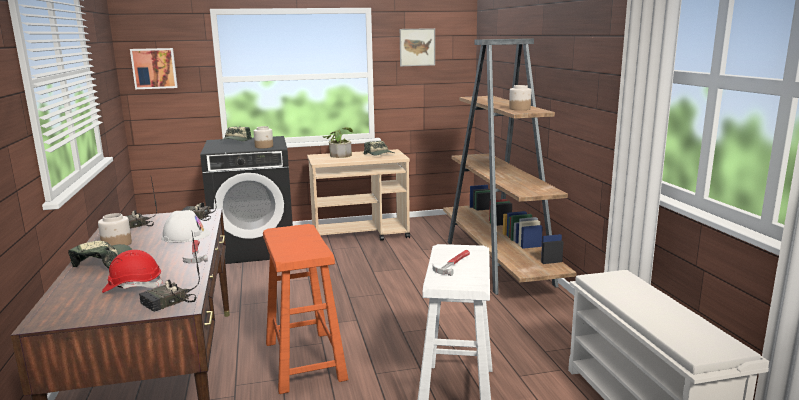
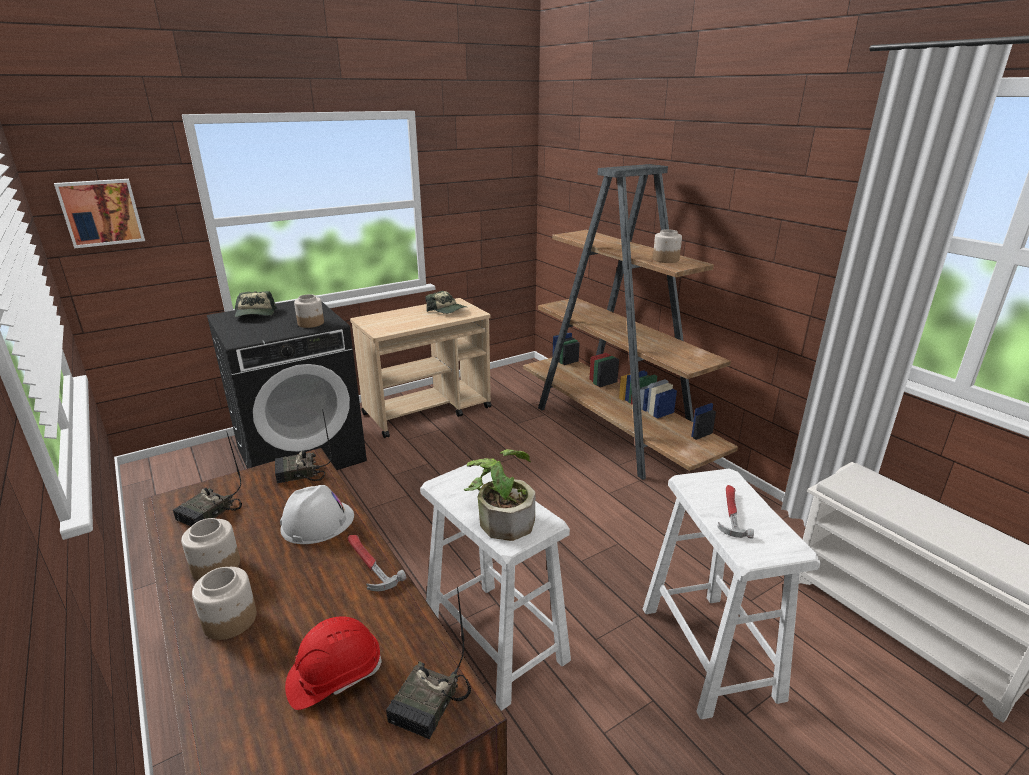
camera: 20 degrees left, 10 degrees up
cap [68,241,133,269] -> jar [192,567,257,640]
orange stool [263,224,348,394] -> white stool [420,465,571,711]
potted plant [323,127,353,158] -> potted plant moved to [463,449,535,541]
picture [400,28,435,66] -> none

